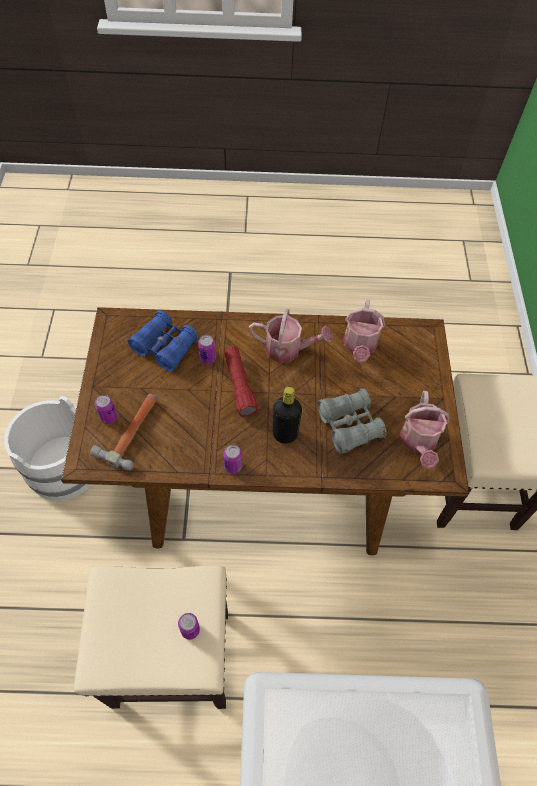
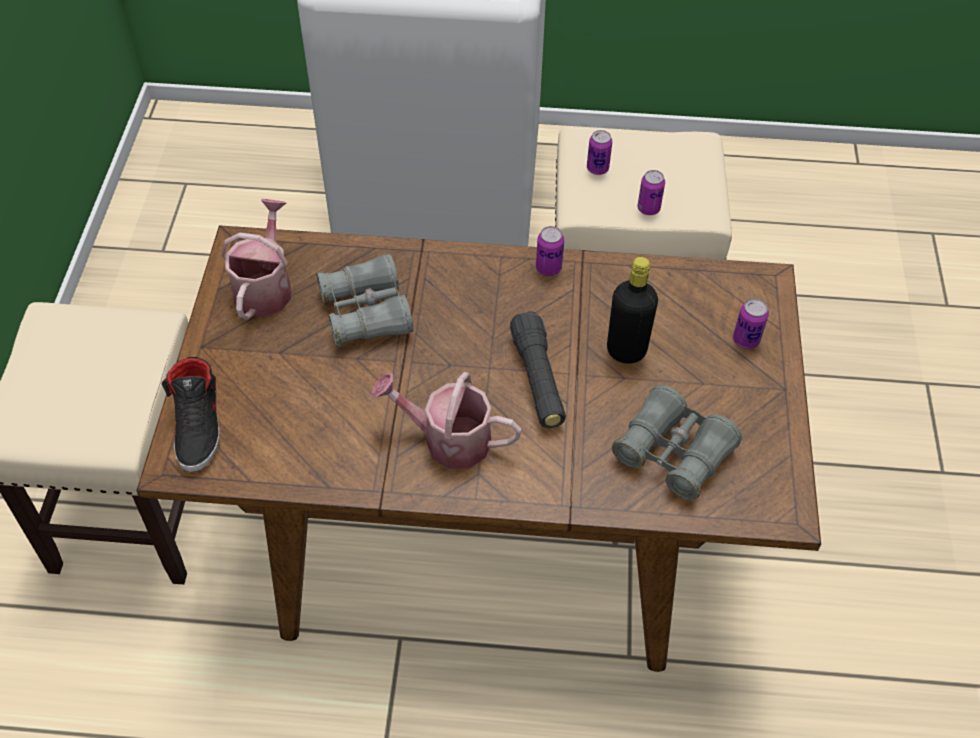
camera: 175 degrees left, 5 degrees down
white bucket [4,396,92,501] -> none
hammer [90,394,158,471] -> none
blue binoculars [128,310,200,372] -> grey binoculars [612,385,742,501]
can [198,335,216,364] -> can moved to [638,170,665,215]
red flashlight [224,346,258,417] -> black flashlight [510,311,566,428]
black bottle [273,387,302,444] -> black bottle moved to [607,257,658,364]
watering can [343,299,385,363] -> none
none -> black shoe [162,357,220,472]

